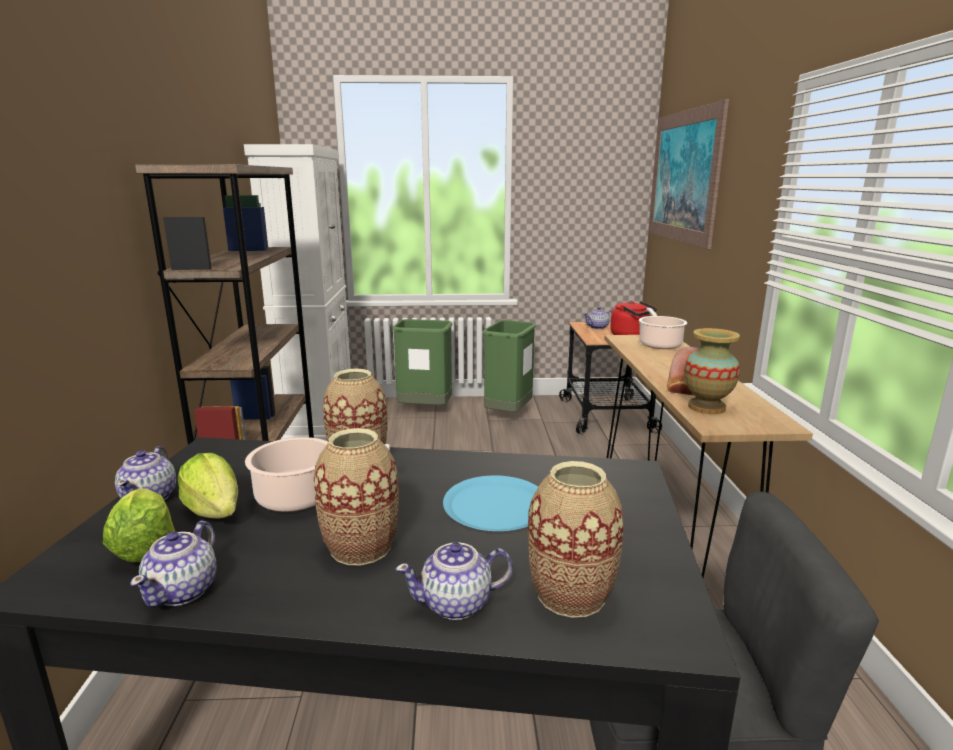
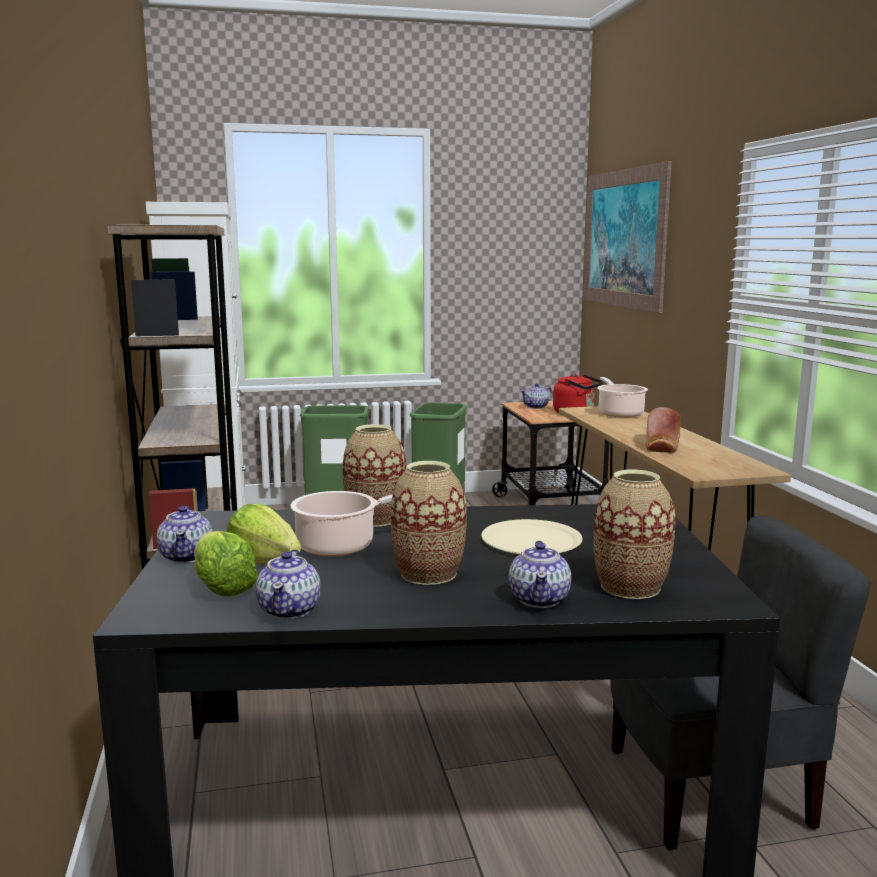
camera: 10 degrees left, 5 degrees down
teapot [396,542,513,620] -> teapot turned 60 degrees counterclockwise [509,540,571,608]
blue plate [443,475,538,531] -> beige plate [481,519,583,555]
vase [684,328,740,414] -> none

